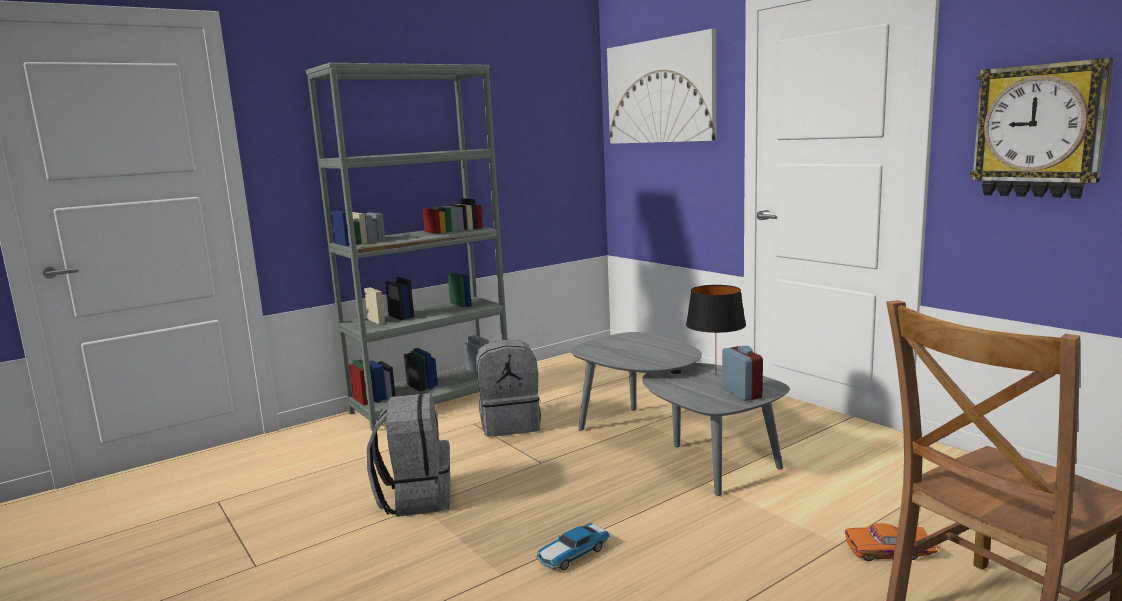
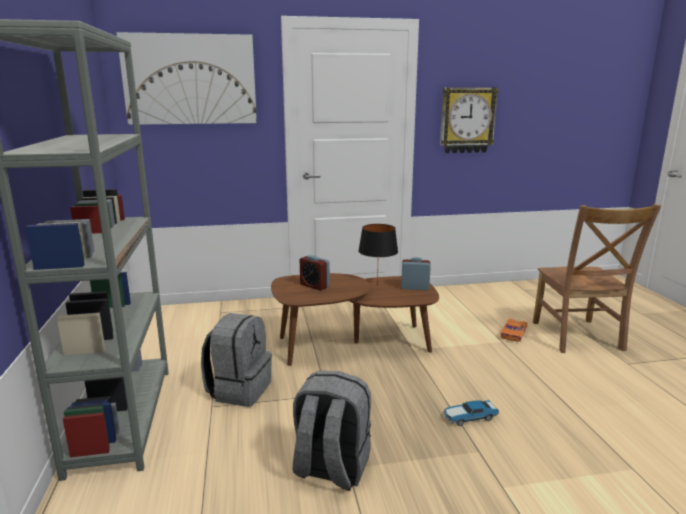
camera: 65 degrees left, 5 degrees up
toy car [536,523,610,570] -> toy car turned 90 degrees clockwise [443,400,499,426]
grey coffee table [570,332,790,496] -> brown coffee table [271,273,439,366]
none -> alarm clock [300,255,330,290]

